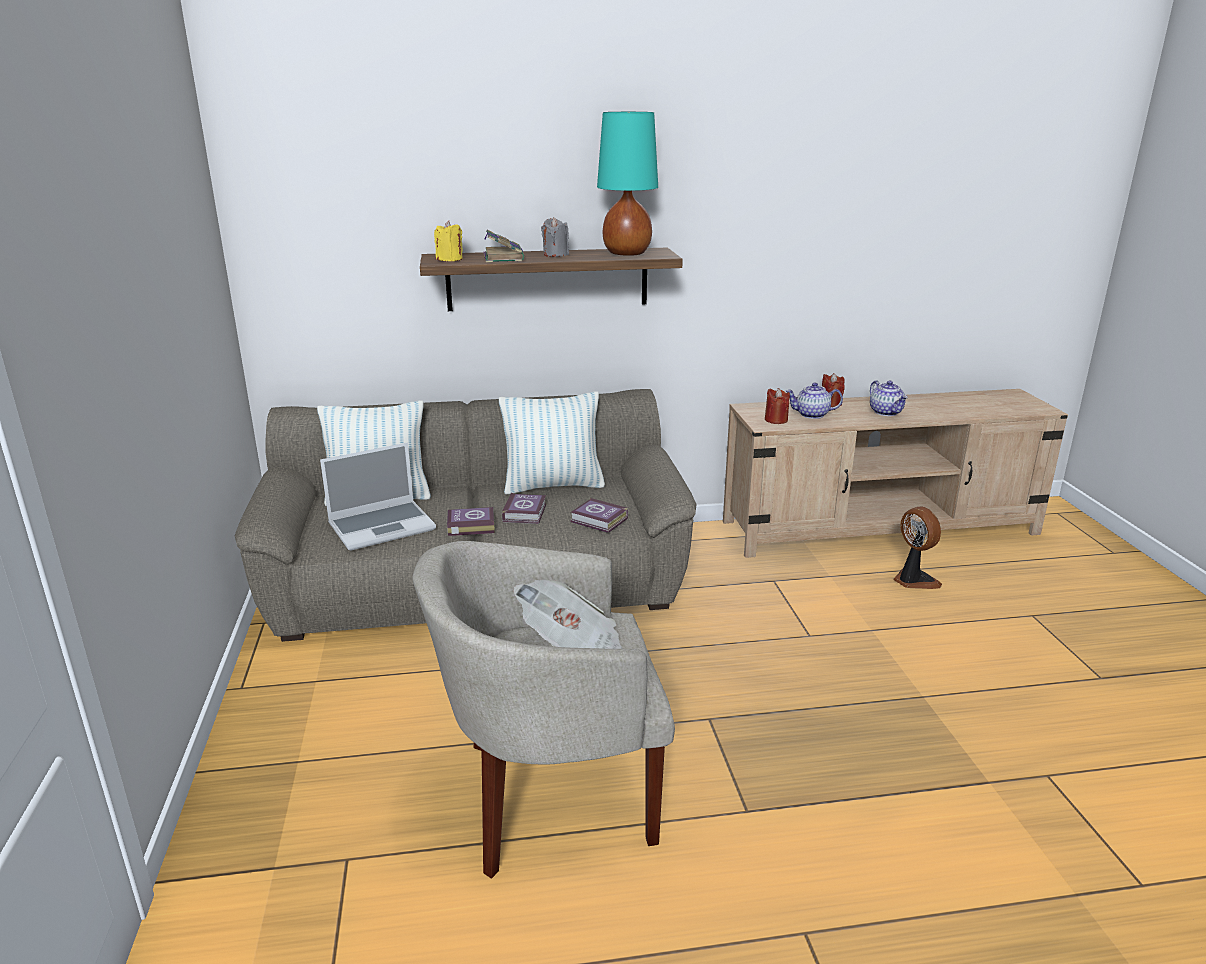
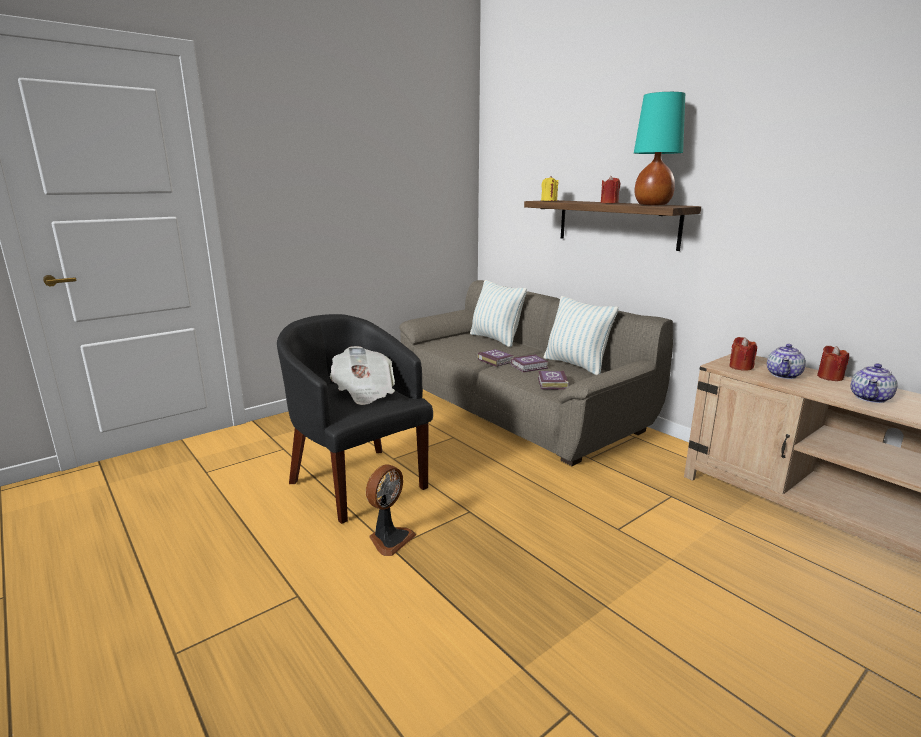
camera: 60 degrees right, 5 degrees down
laptop [320,442,436,550] -> none
beige armchair [413,541,675,879] -> black armchair [277,314,433,524]
book [483,230,524,262] -> none
grey candle [541,217,569,257] -> red candle [601,176,621,203]
teapot [786,382,843,419] -> teapot turned 120 degrees counterclockwise [767,344,806,379]
fan [893,507,942,589] -> fan moved to [366,465,416,556]

